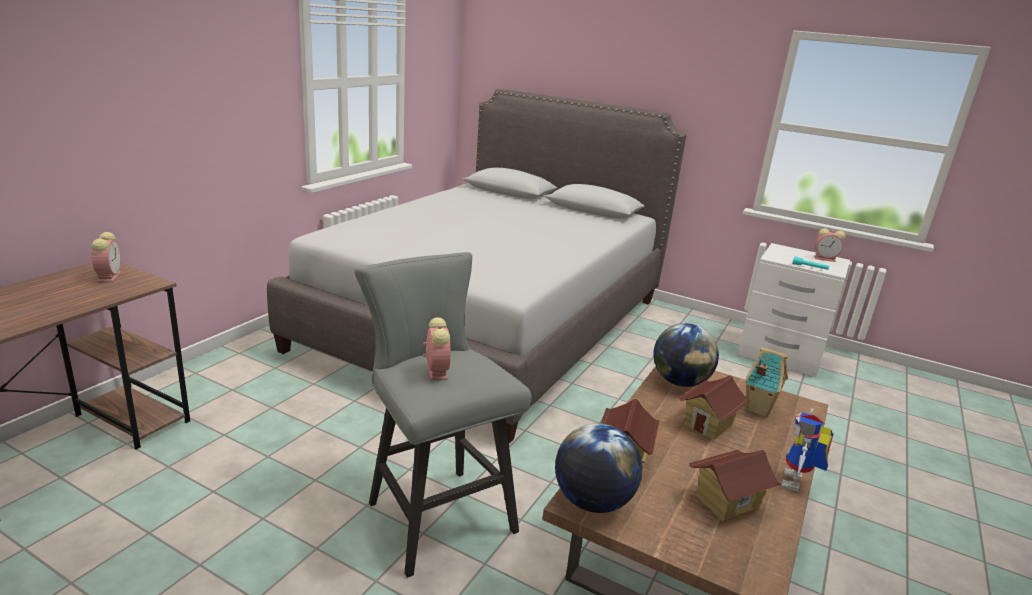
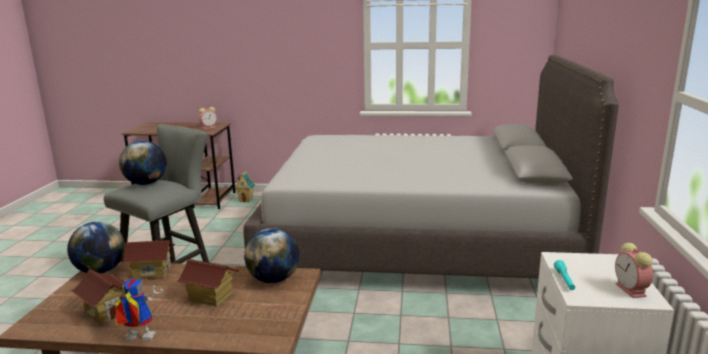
camera: 70 degrees right, 5 degrees down
alarm clock [423,317,451,380] -> globe [119,141,167,185]
toy house [745,347,788,417] -> toy house moved to [234,171,255,203]

